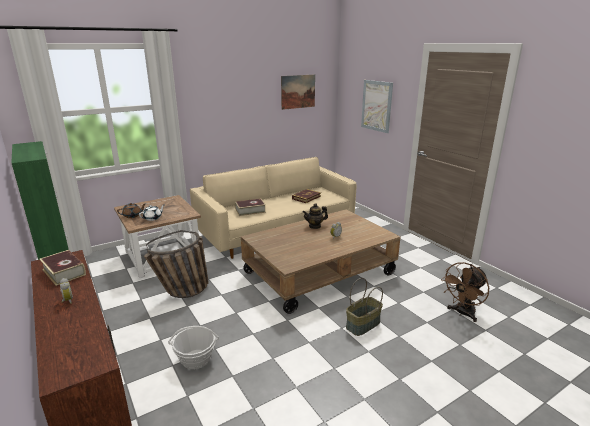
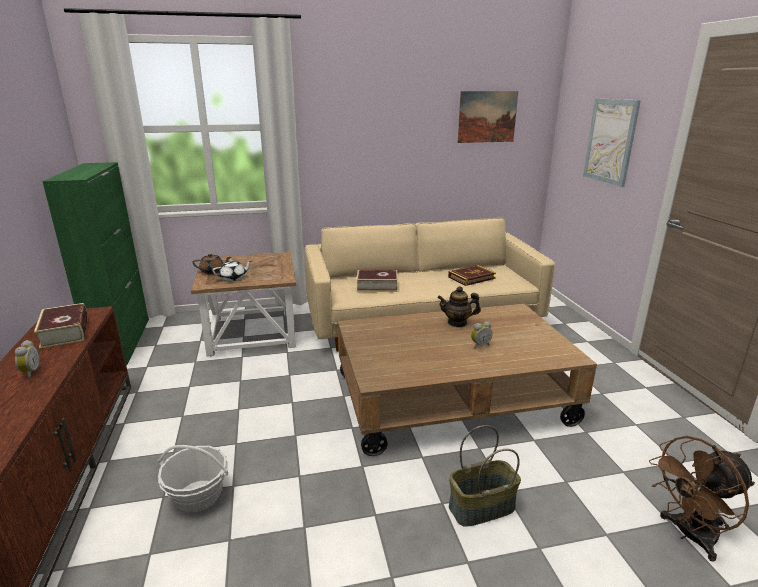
camera: 20 degrees right, 0 degrees up
basket [144,230,209,298] -> none

